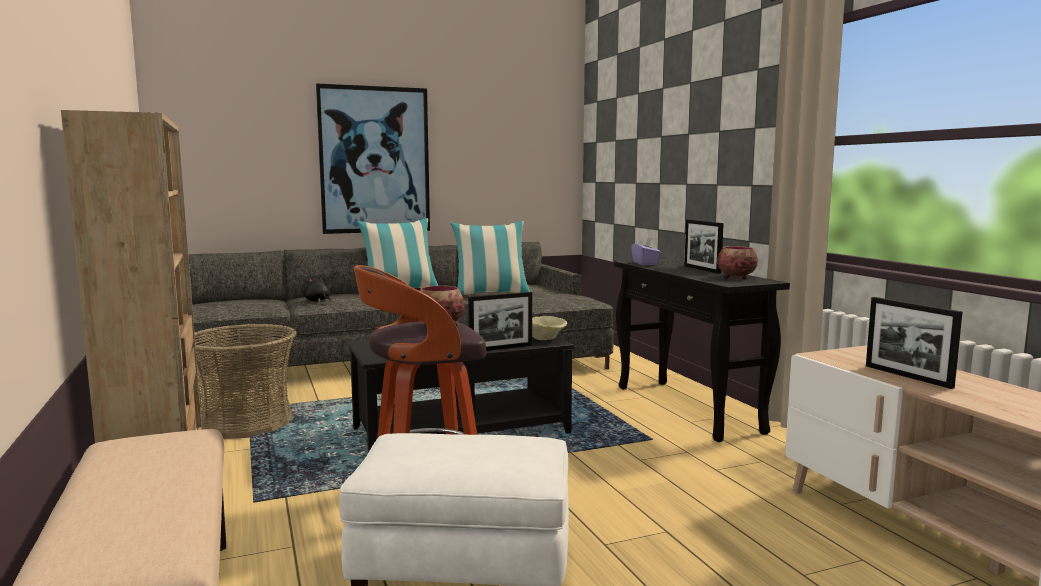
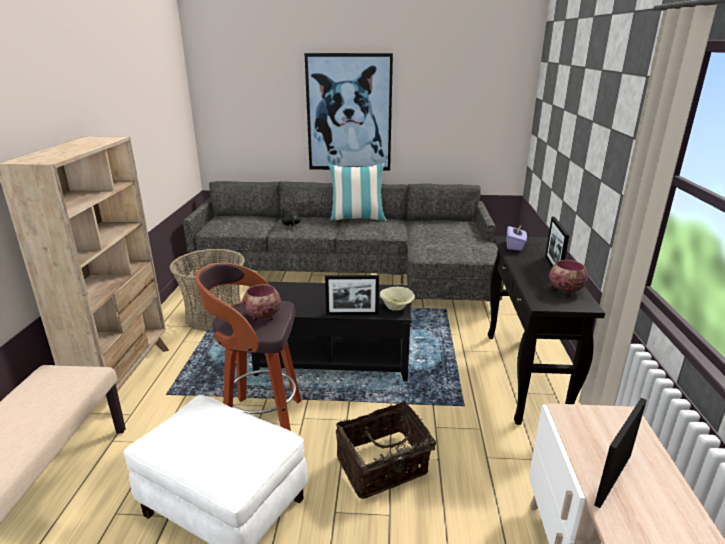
camera: 25 degrees right, 15 degrees up
pillow [450,221,531,295] -> none
picture frame [866,297,962,389] -> picture frame turned 45 degrees clockwise [595,398,647,508]
none -> basket [336,401,439,499]

